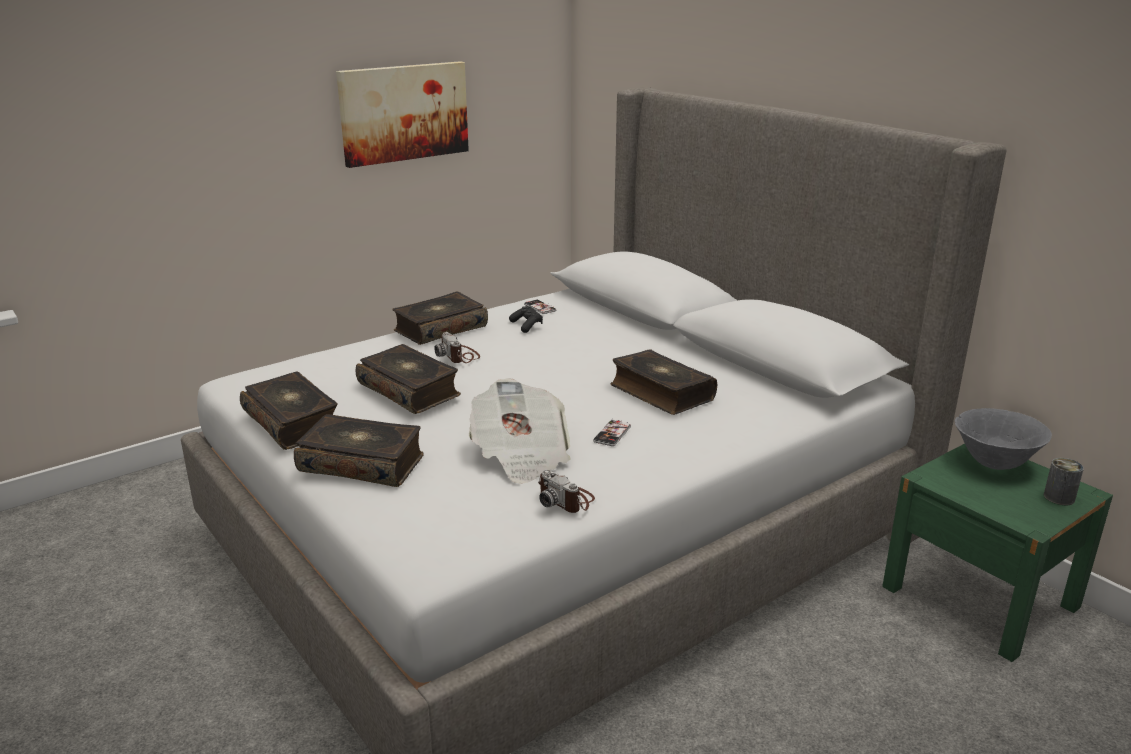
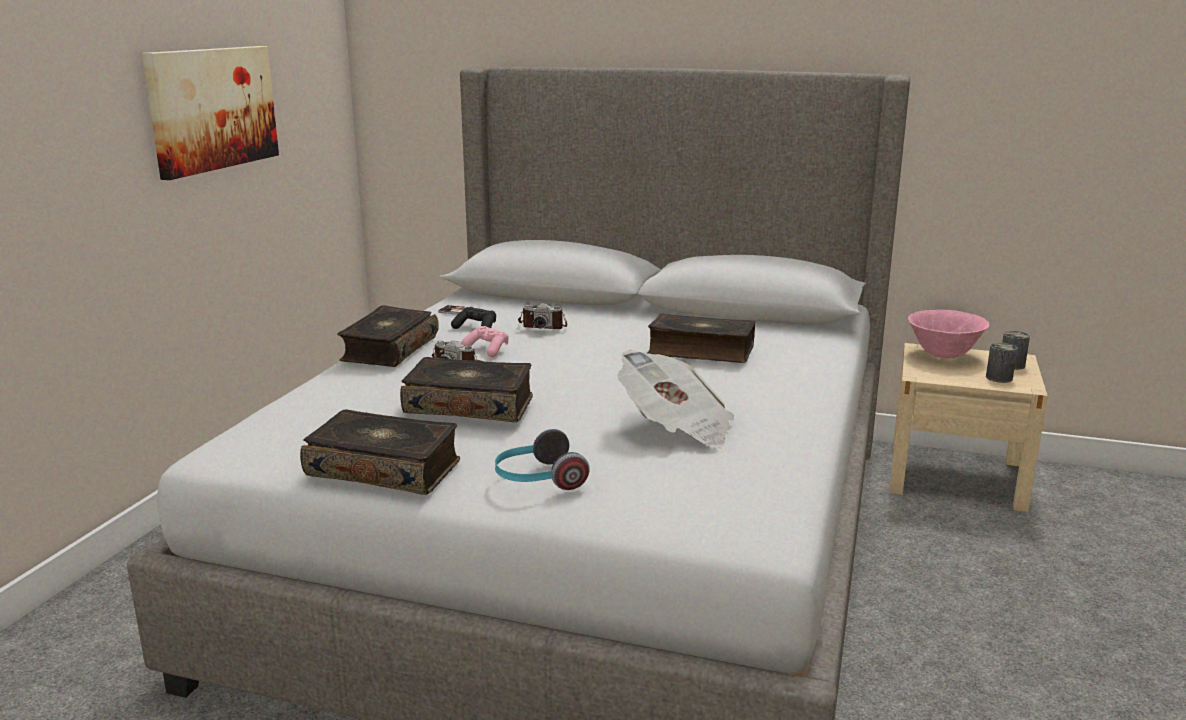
camera: 35 degrees left, 5 degrees down
book [294,414,424,487] -> headphones [495,429,590,490]
camera [538,470,595,513] -> camera moved to [518,303,567,329]
phone [593,419,631,446] -> none
green nightstand [882,444,1113,662] -> beige nightstand [889,343,1048,512]
grey bowl [955,408,1052,470] -> pink bowl [908,310,989,358]
none -> pink game controller [461,326,509,357]
none -> can [986,342,1017,383]

